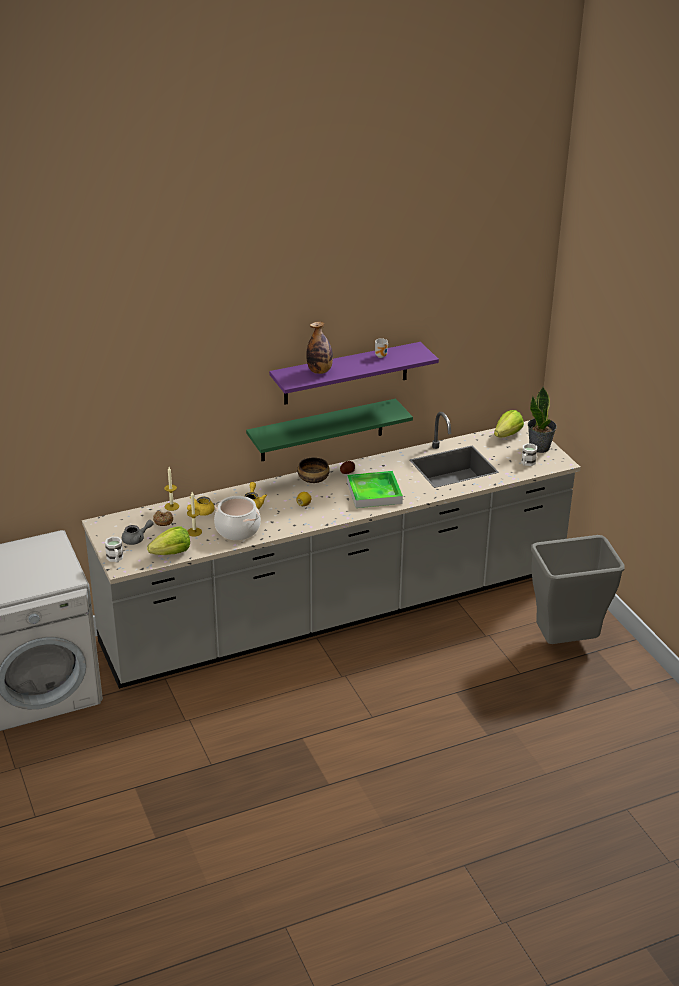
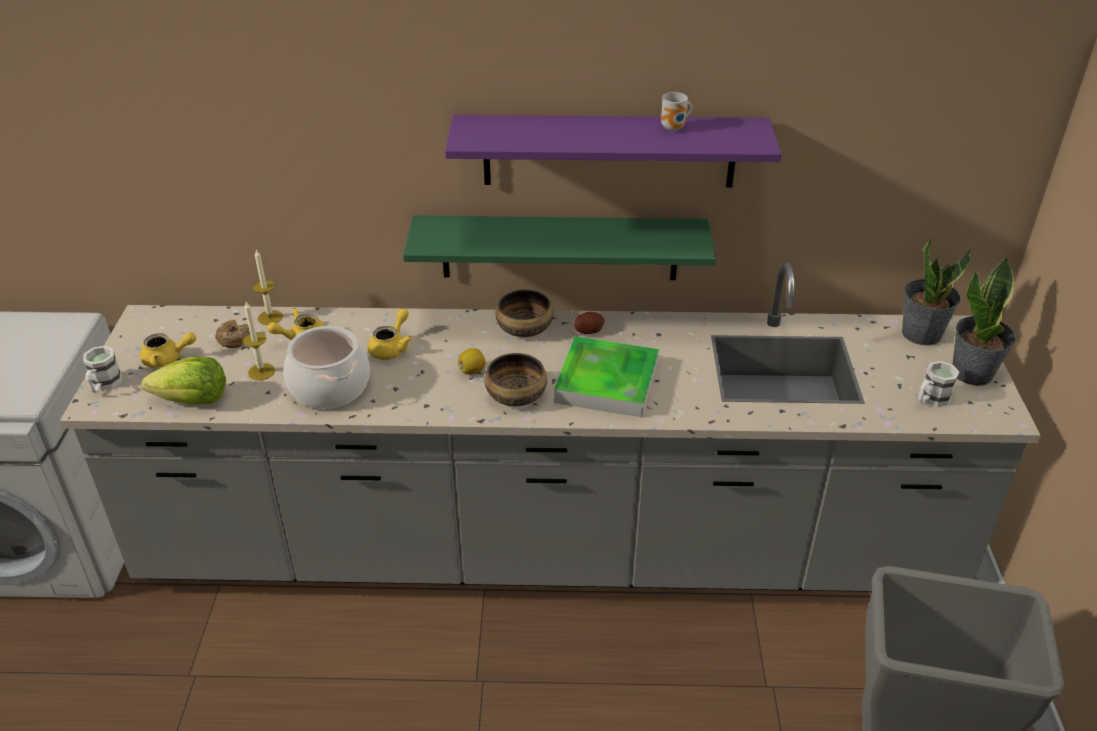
camera: 25 degrees right, 5 degrees up
grey teapot [122,520,154,545] -> yellow teapot [140,332,196,368]
bottle [306,322,333,374] -> none
lettuce [494,410,524,437] -> potted plant [902,238,973,346]
none -> bowl [484,353,547,406]

